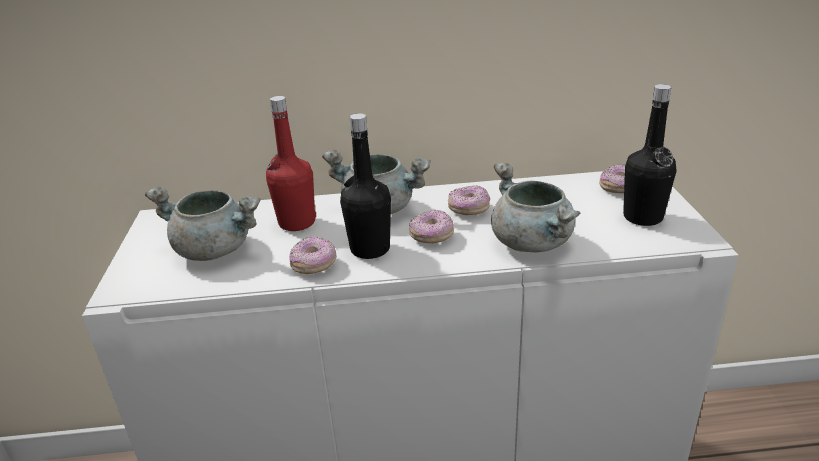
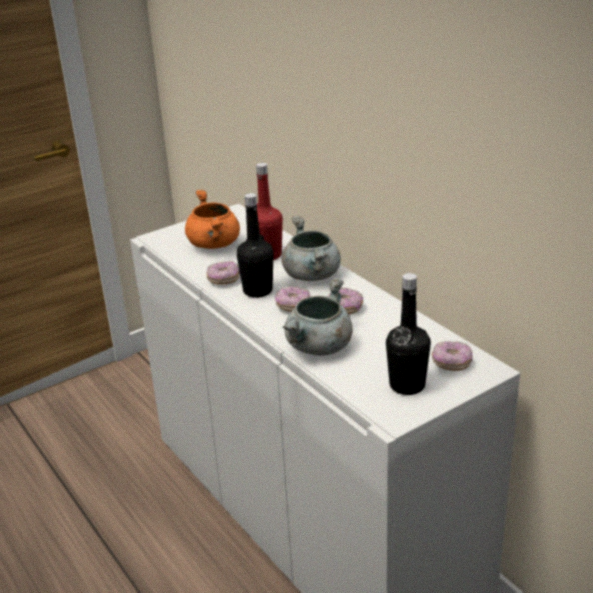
camera: 60 degrees right, 0 degrees up
grey cooking pot [145,187,260,261] -> orange cooking pot [185,190,240,249]

